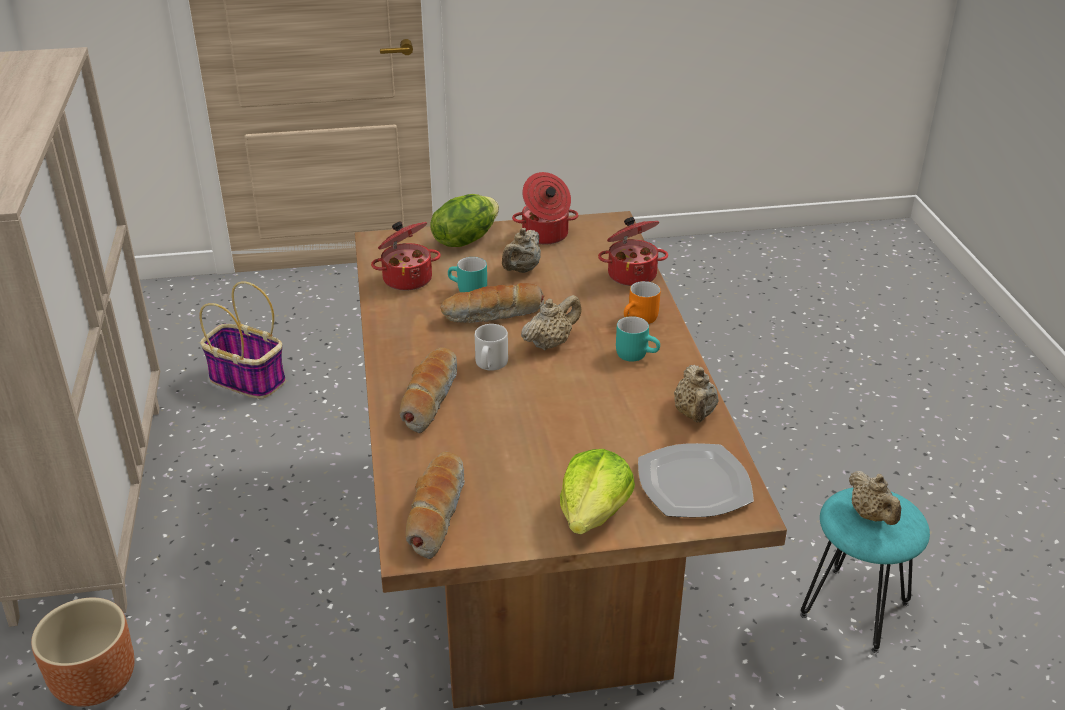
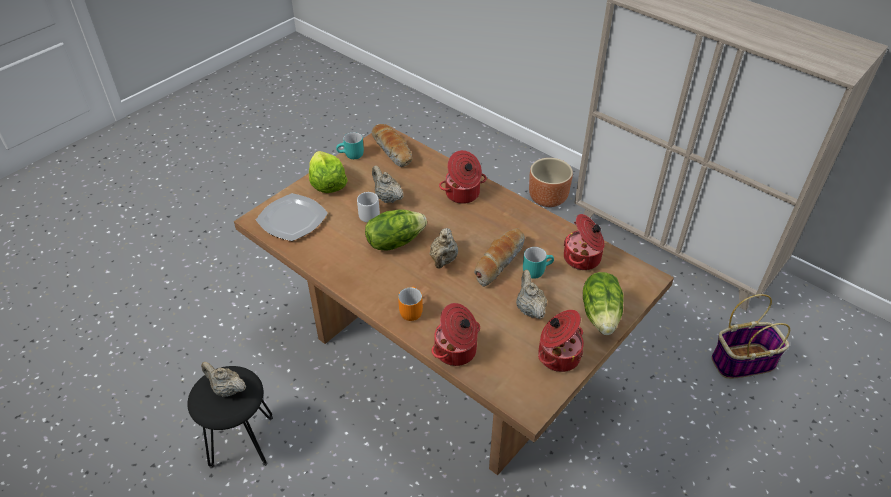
camera: 140 degrees right, 10 degrees up
bread [399,347,457,433] -> cooking pot [439,150,487,204]
grey mug [475,324,508,371] -> grey mug moved to [357,192,380,222]
turquoise mug [616,316,660,362] -> turquoise mug moved to [336,132,364,159]
beige teapot [674,365,719,423] -> beige teapot moved to [372,165,404,203]
turquoise stool [800,488,930,653] -> black stool [187,366,273,469]
none -> lettuce [365,209,427,251]

